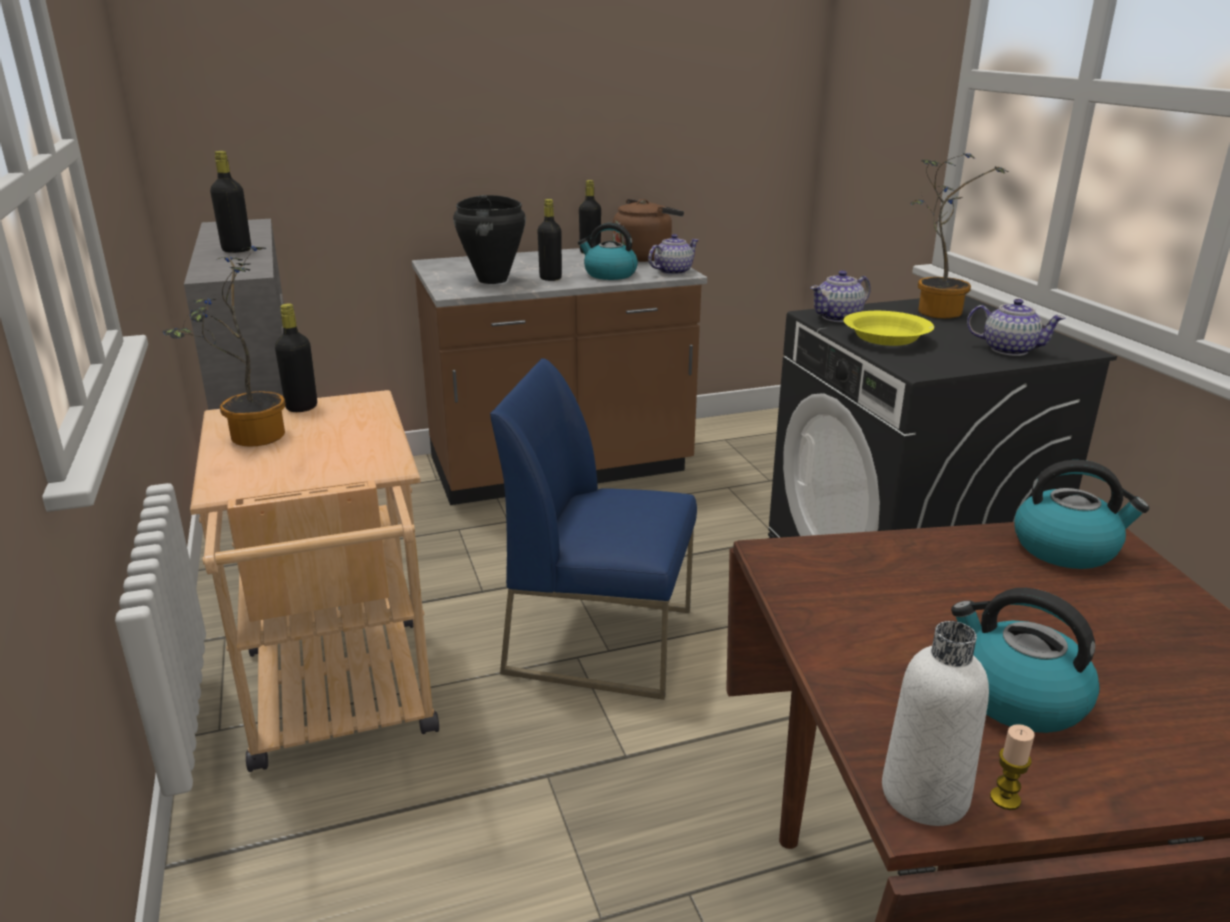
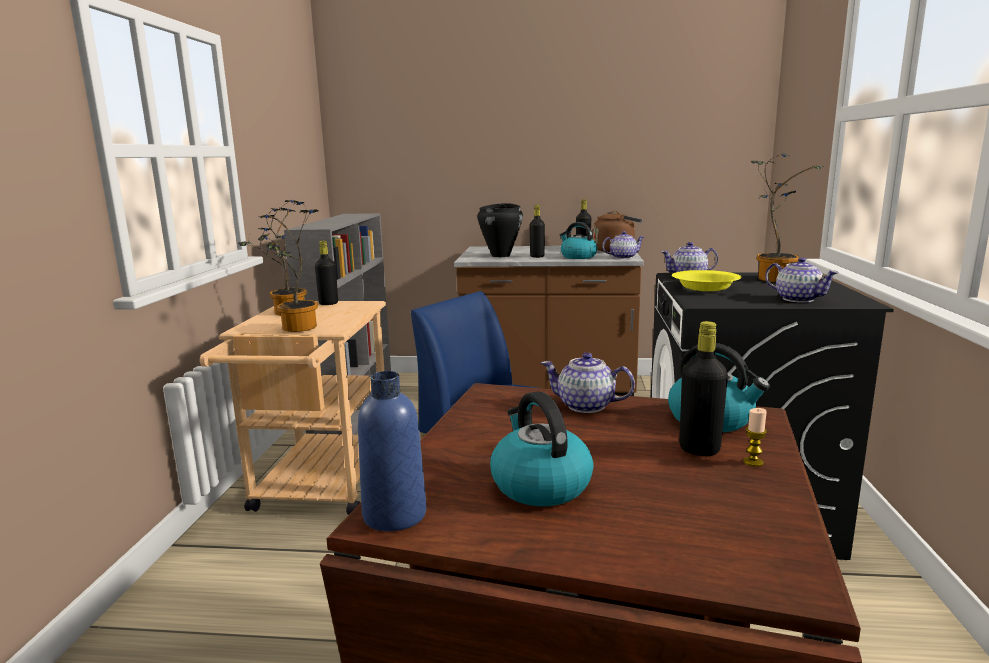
camera: 25 degrees right, 10 degrees down
black bottle [210,151,251,253] -> black bottle moved to [679,321,728,456]
white bottle [882,621,989,826] -> blue bottle [358,371,426,531]
candle [990,724,1035,810] -> candle moved to [743,408,767,467]
none -> potted plant [259,202,319,332]
none -> teapot [541,352,635,413]

